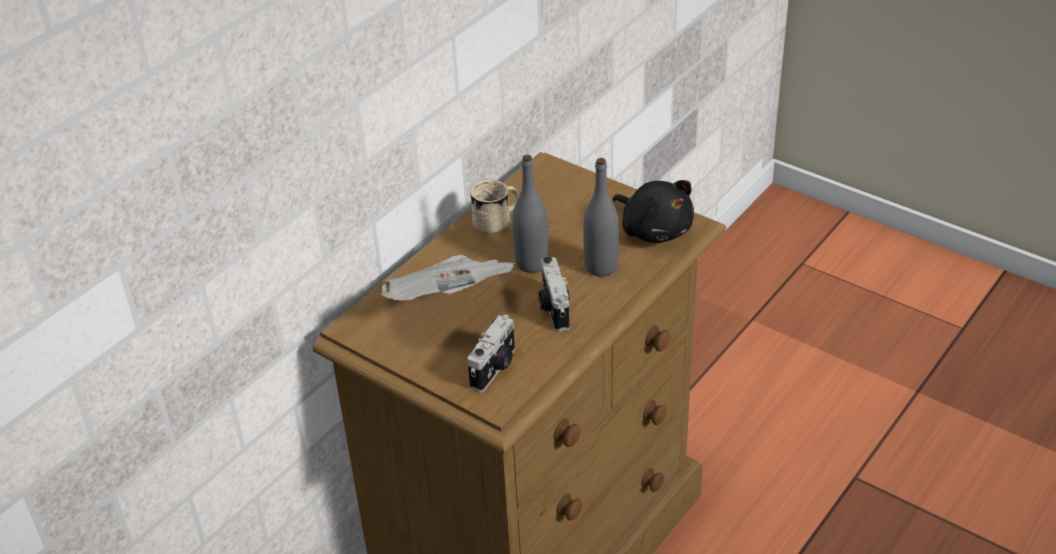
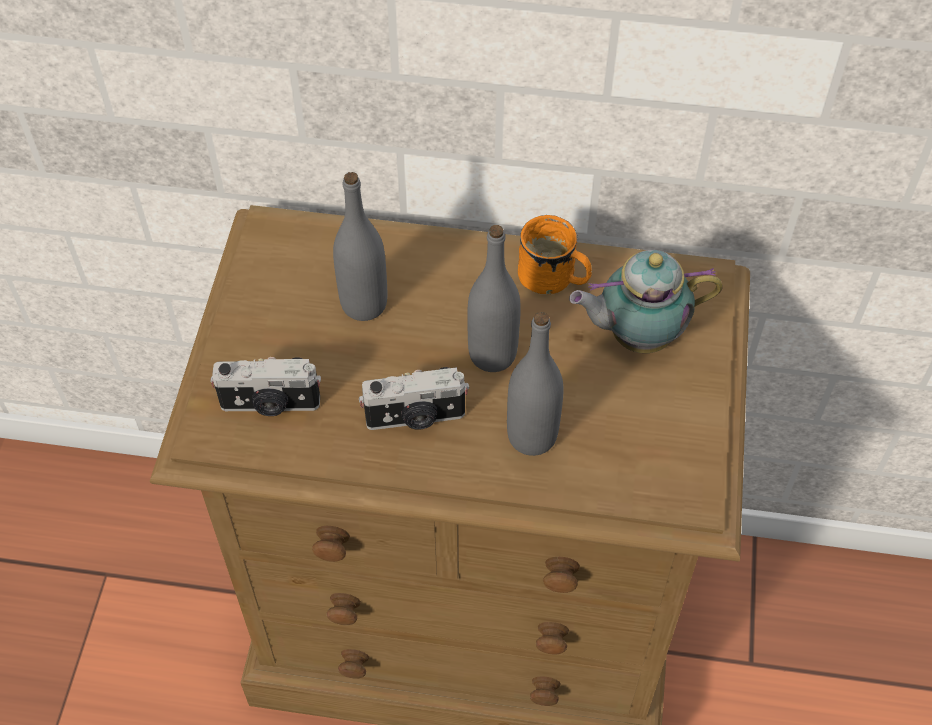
camera: 60 degrees right, 15 degrees up
newspaper [382,255,515,300] -> grey bottle [333,172,387,321]
beige mug [470,180,518,234] -> orange mug [518,215,592,294]
camera [538,257,570,332] -> camera turned 150 degrees counterclockwise [359,367,469,430]
black plush toy [613,180,694,243] -> none
none -> teapot [569,250,723,353]

